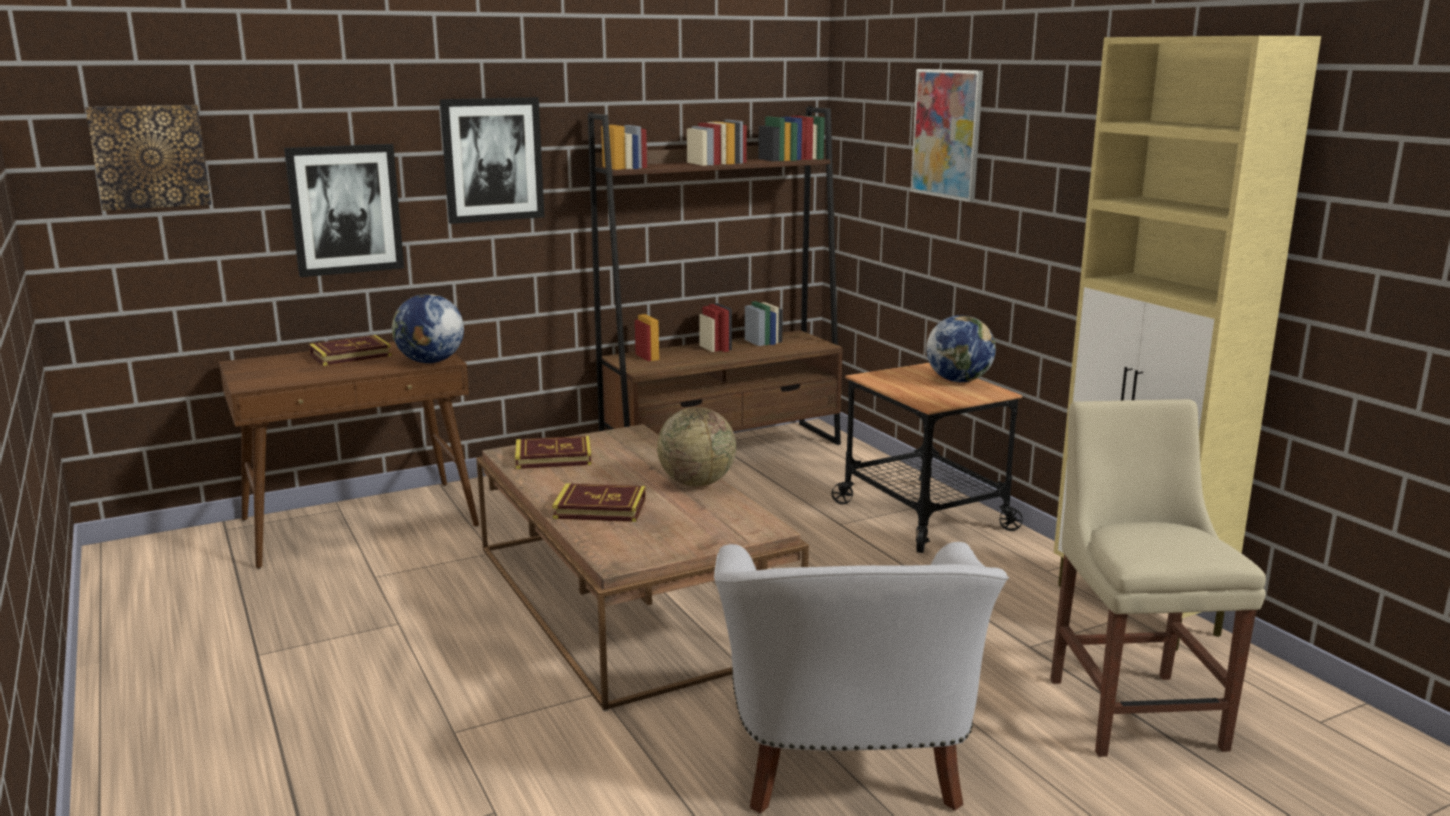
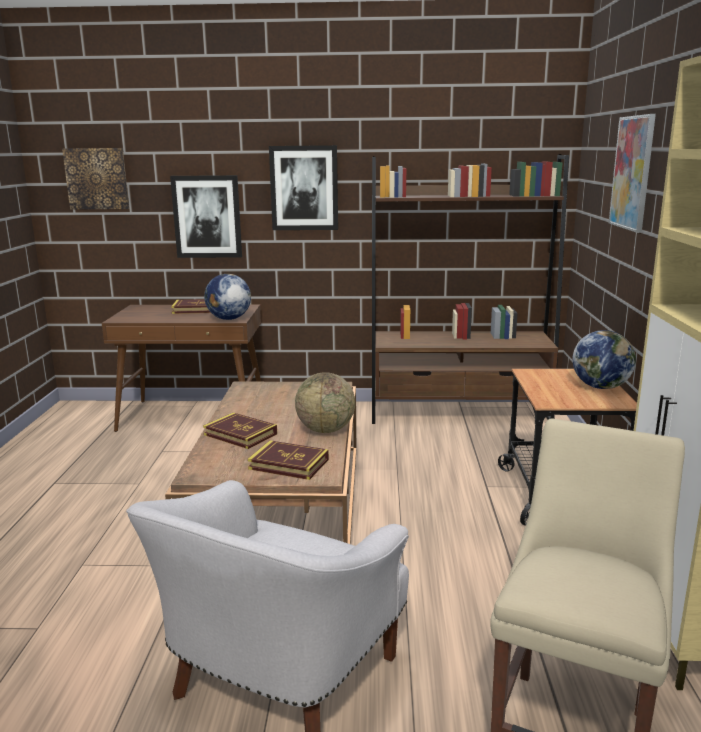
camera: 30 degrees right, 0 degrees up
book [515,436,592,469] -> book moved to [248,441,329,480]

